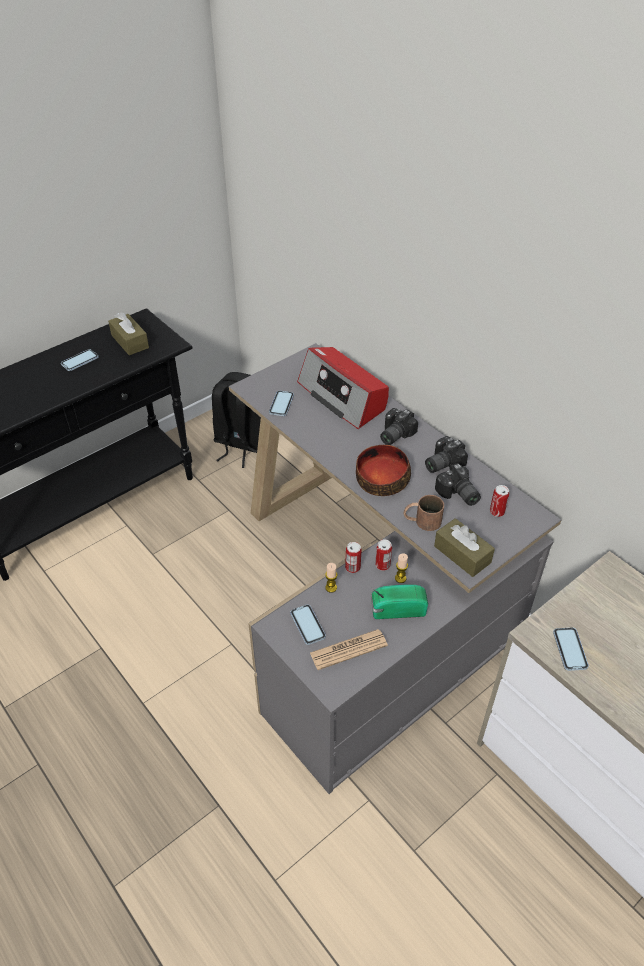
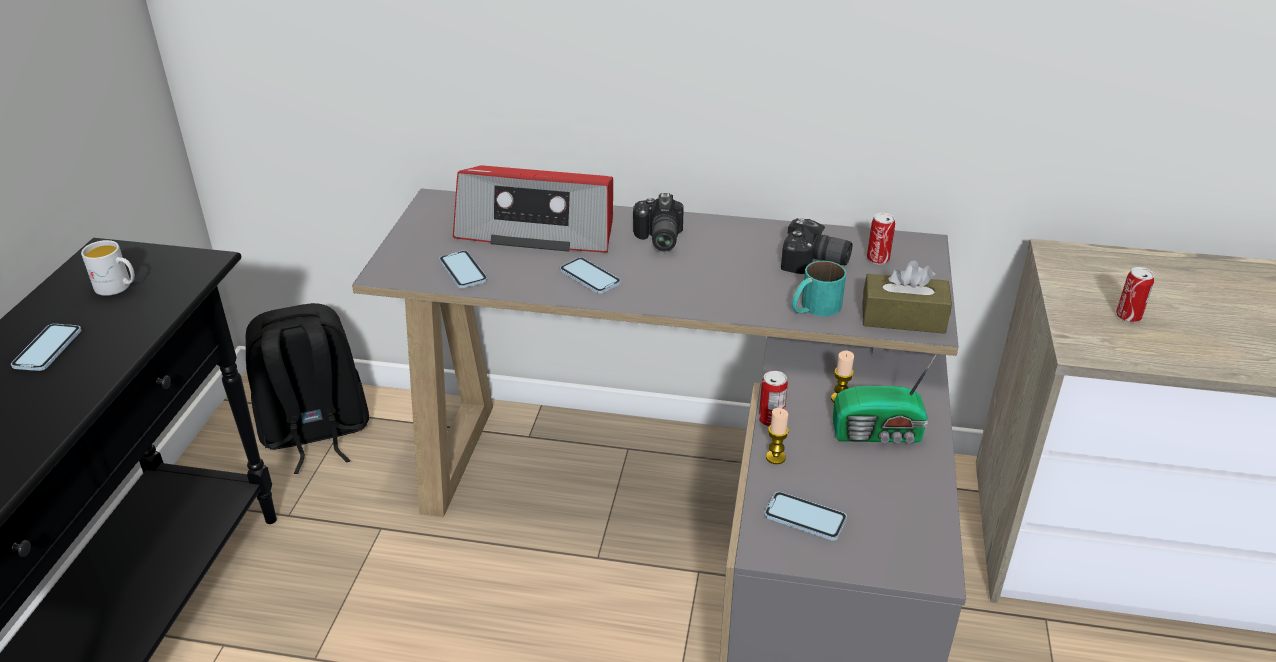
camera: 40 degrees left, 10 degrees down
brown tissue box [108,312,149,355] -> white mug [81,240,135,296]
newspaper [310,629,388,670] -> none
bowl [356,445,411,496] -> none
radio [371,584,428,619] -> radio turned 135 degrees counterclockwise [833,354,937,443]
can [375,539,392,571] -> can moved to [1116,267,1154,323]
brown mug [403,495,444,531] -> turquoise mug [792,261,846,316]
camera [425,436,468,473] -> none
phone [553,628,589,671] -> phone moved to [560,257,621,294]

